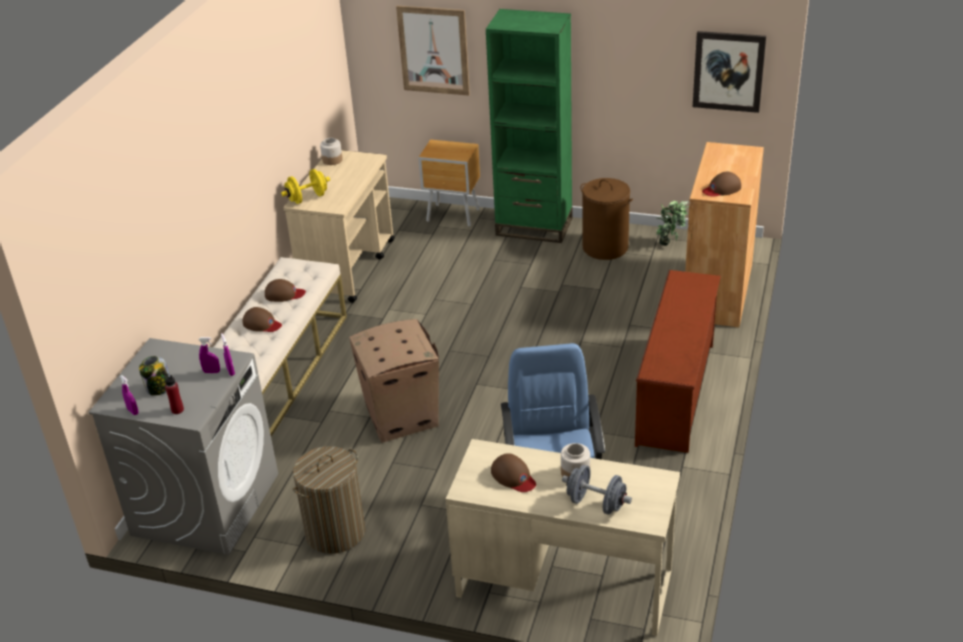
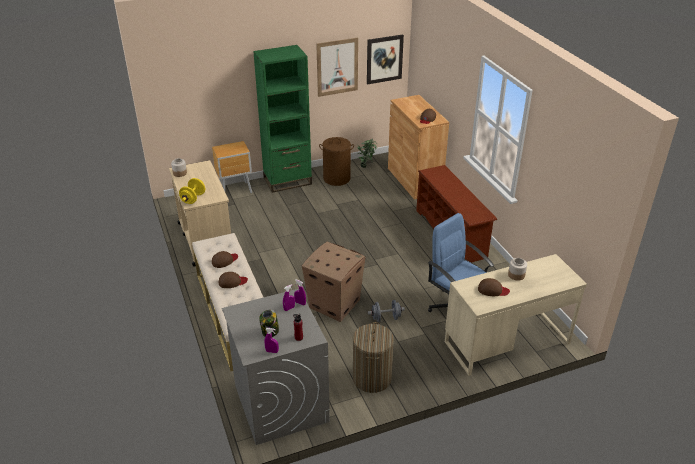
camera: 40 degrees left, 0 degrees up
picture [396,6,470,96] -> picture moved to [316,38,358,97]
grey dumbbell [562,465,632,515] -> grey dumbbell moved to [368,300,405,322]

